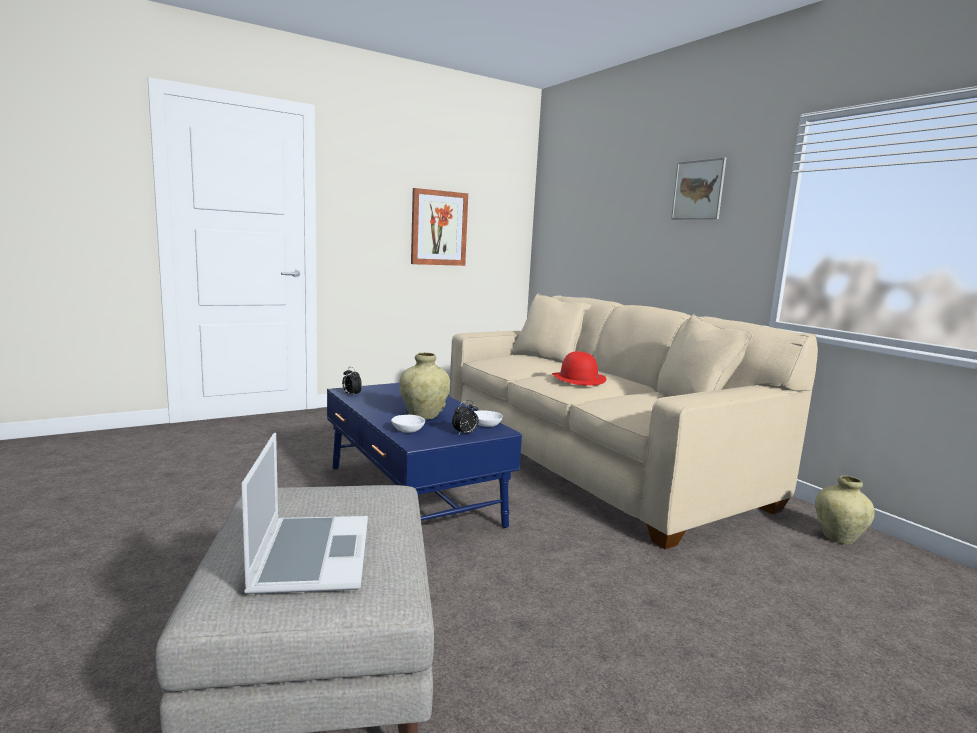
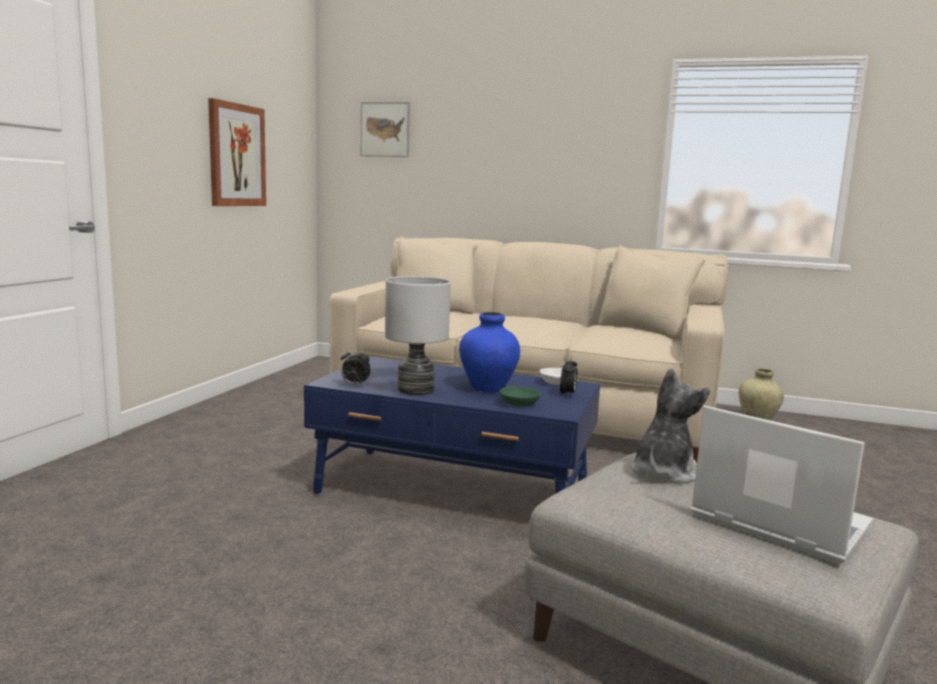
camera: 40 degrees left, 0 degrees up
white bowl [391,415,425,433] -> green bowl [499,386,541,407]
beige vase [399,352,450,420] -> blue vase [459,312,520,393]
red hat [552,351,607,386] -> none
picture [671,157,726,219] -> picture moved to [360,102,410,157]
none -> grey table lamp [385,276,451,395]
none -> plush toy [630,368,710,484]

